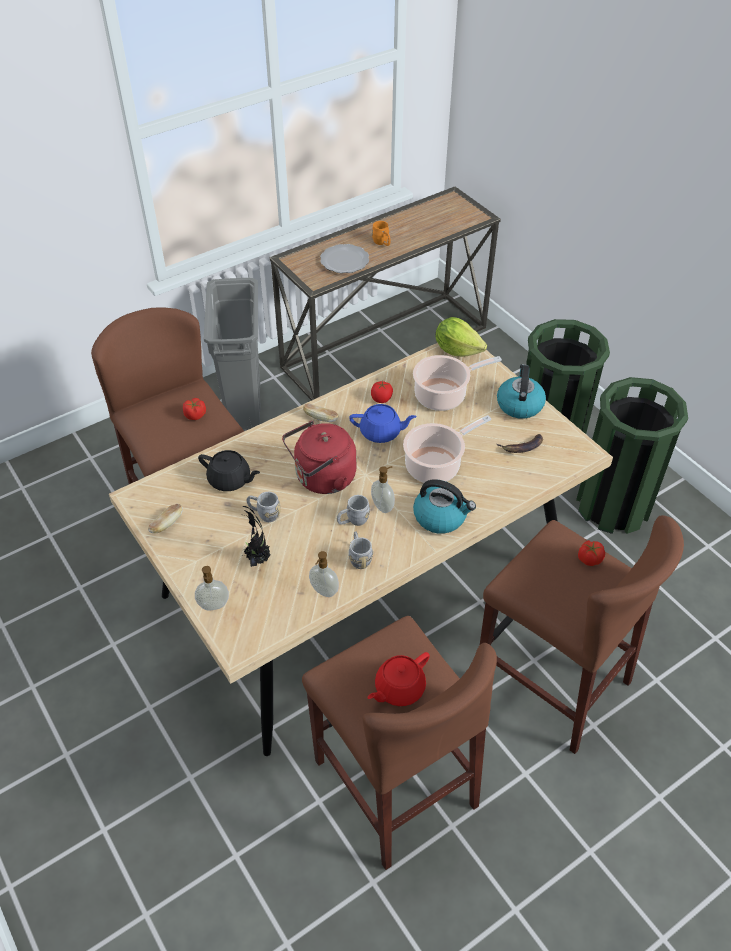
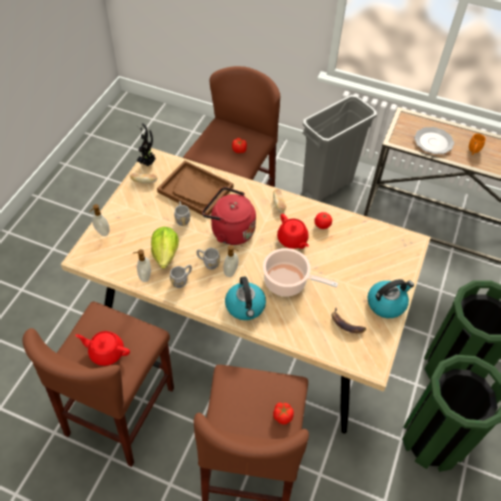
camera: 55 degrees right, 5 degrees up
black teapot [198,450,260,491] -> brown tray [157,160,233,215]
potted plant [242,506,270,567] -> potted plant moved to [136,123,156,166]
blue teapot [349,404,417,443] -> red teapot [277,214,309,249]
cooking pot [413,355,502,411] -> none
lettuce [435,317,487,357] -> lettuce moved to [151,227,179,269]

